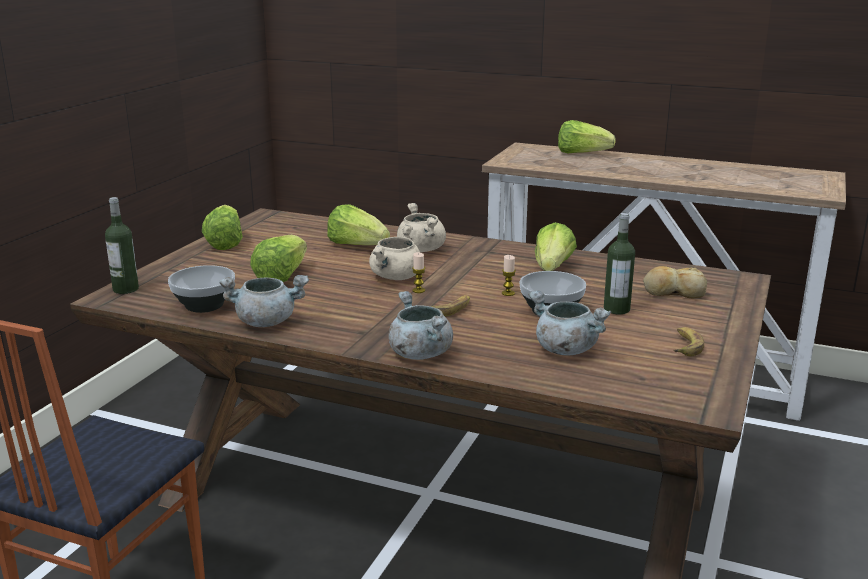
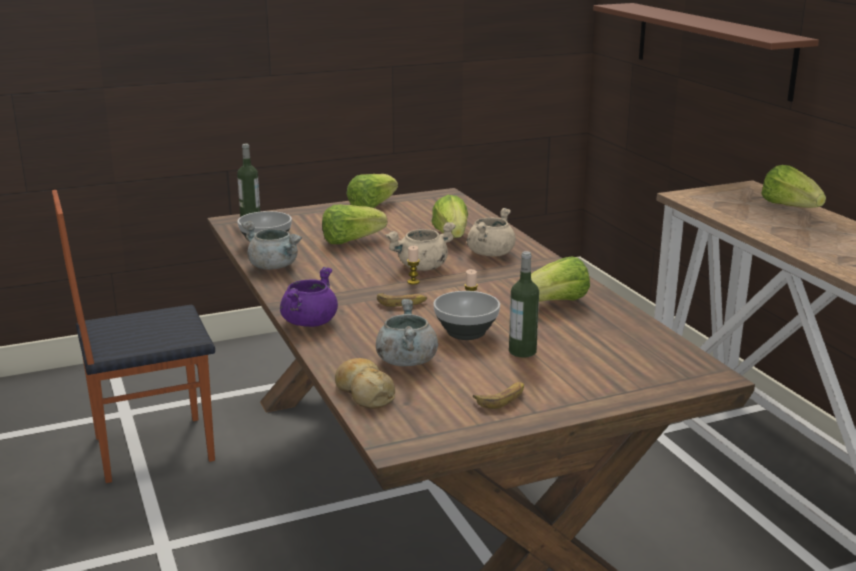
camera: 45 degrees right, 0 degrees up
grey cooking pot [389,291,453,360] -> purple cooking pot [280,267,338,327]
bread [643,266,707,299] -> bread moved to [335,358,395,409]
none -> brown shelf [593,3,819,102]

